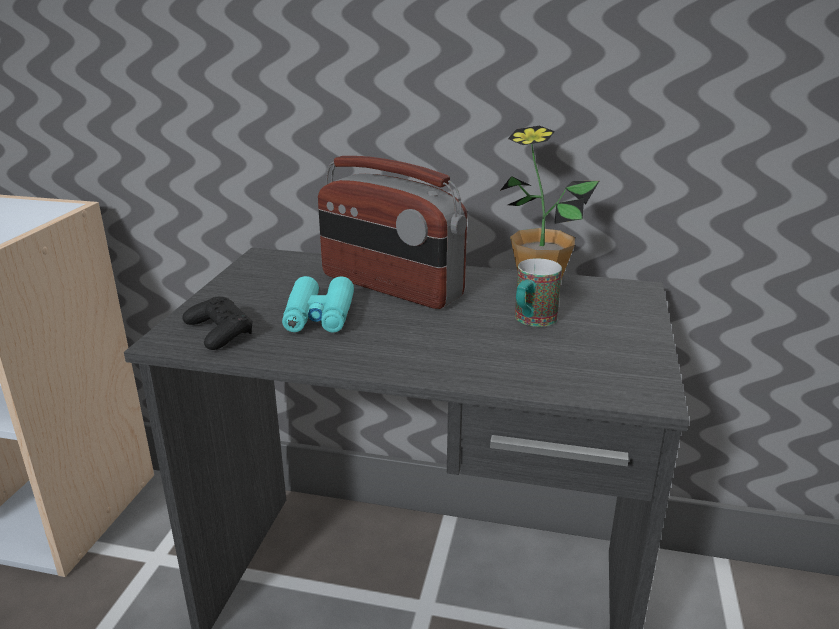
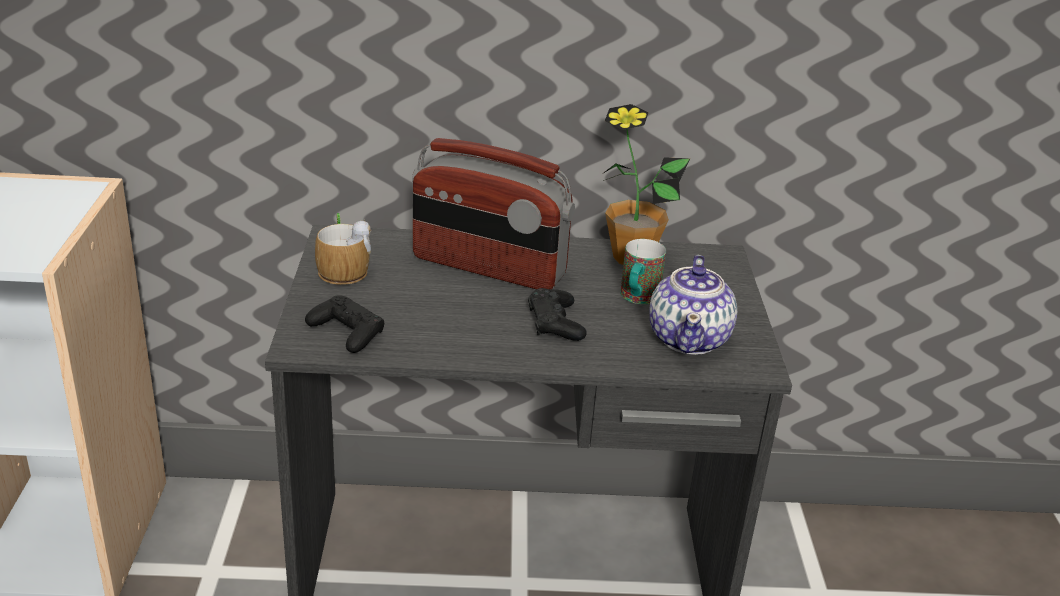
camera: 15 degrees left, 5 degrees up
turquoise binoculars [282,276,354,333] -> none
none -> mug [315,213,371,285]
none -> black game controller [528,288,586,341]
none -> teapot [649,255,737,355]

